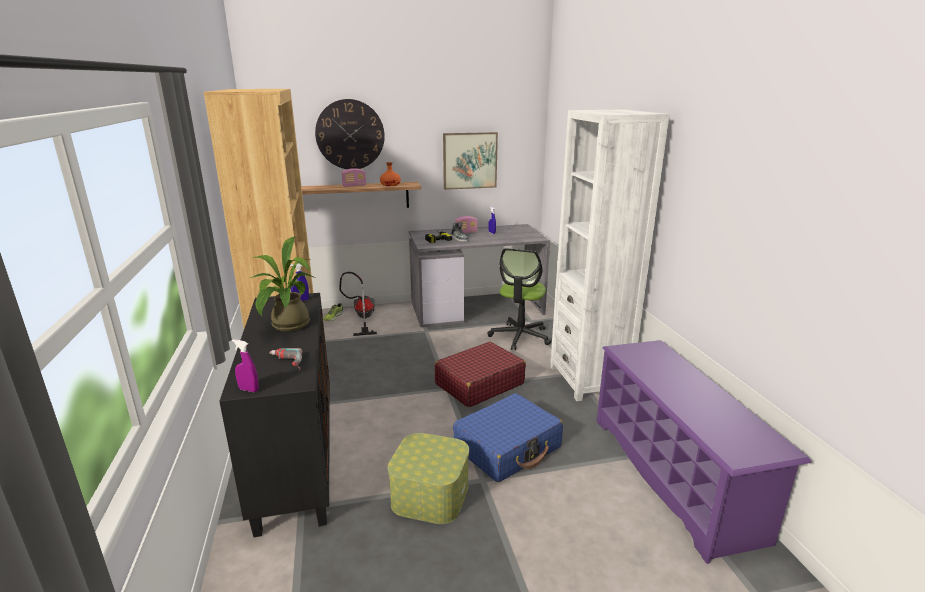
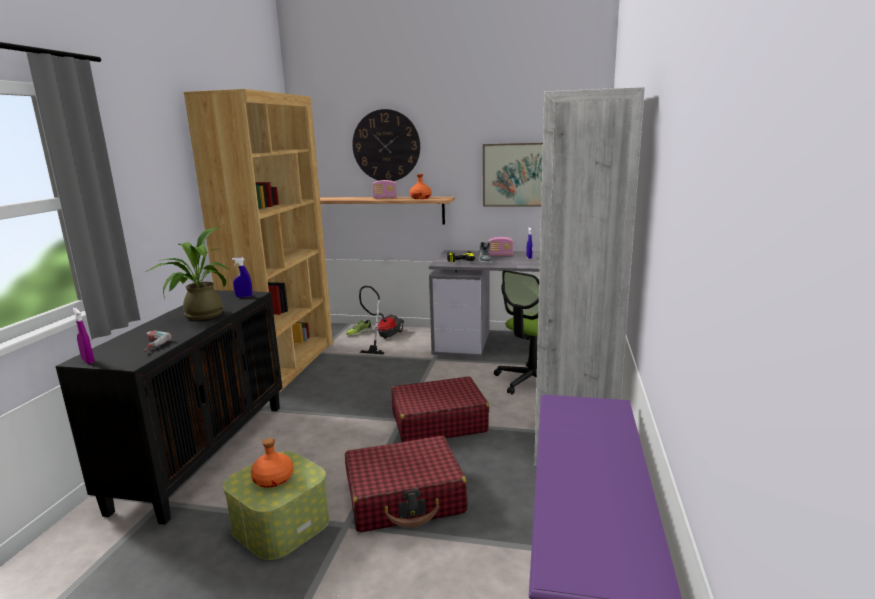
camera: 25 degrees right, 5 degrees down
blue suitcase [453,393,563,482] -> red suitcase [345,436,467,532]
none -> orange bottle [251,438,294,488]

